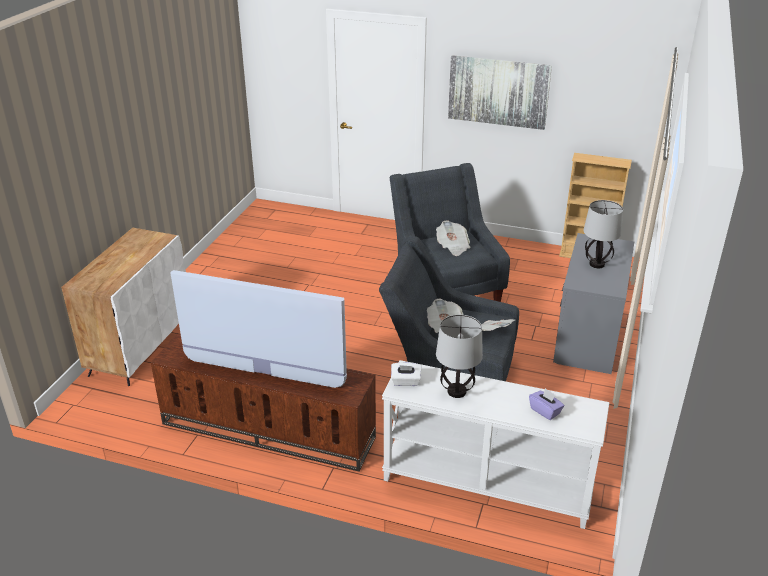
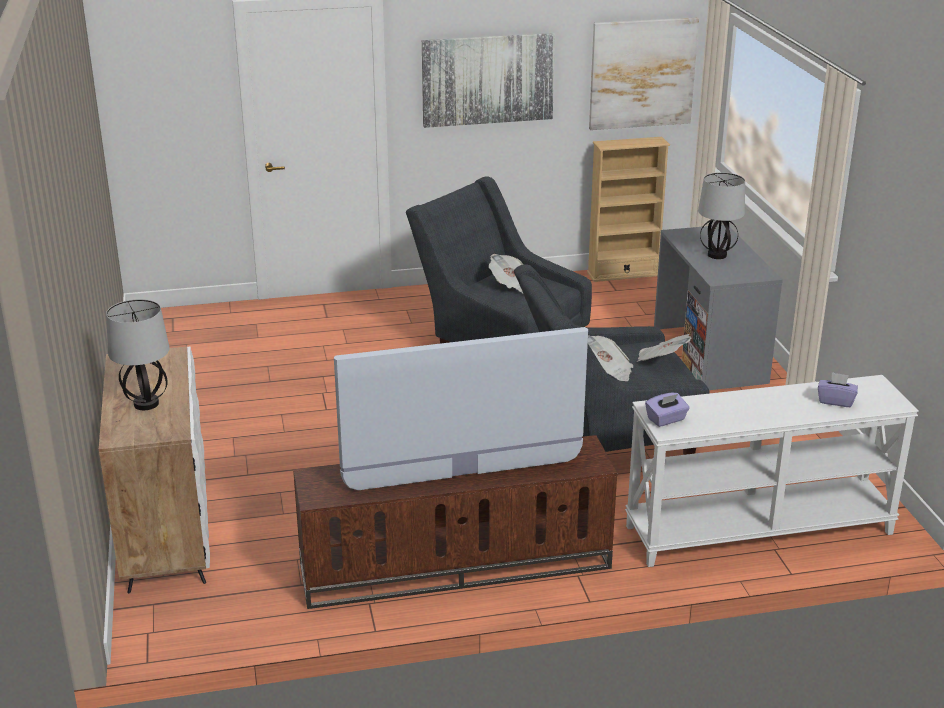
camera: 30 degrees left, 5 degrees down
white tissue box [391,362,421,386] -> purple tissue box [645,393,689,427]
table lamp [436,315,483,398] -> table lamp moved to [106,299,170,410]
none -> picture [589,17,699,130]

